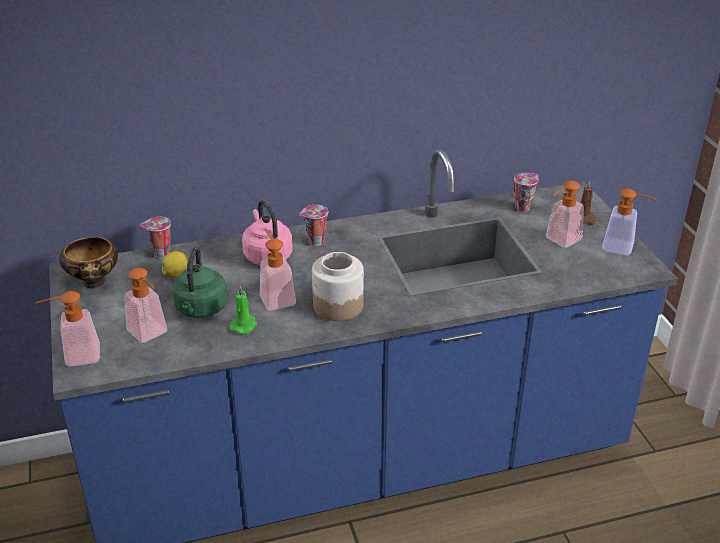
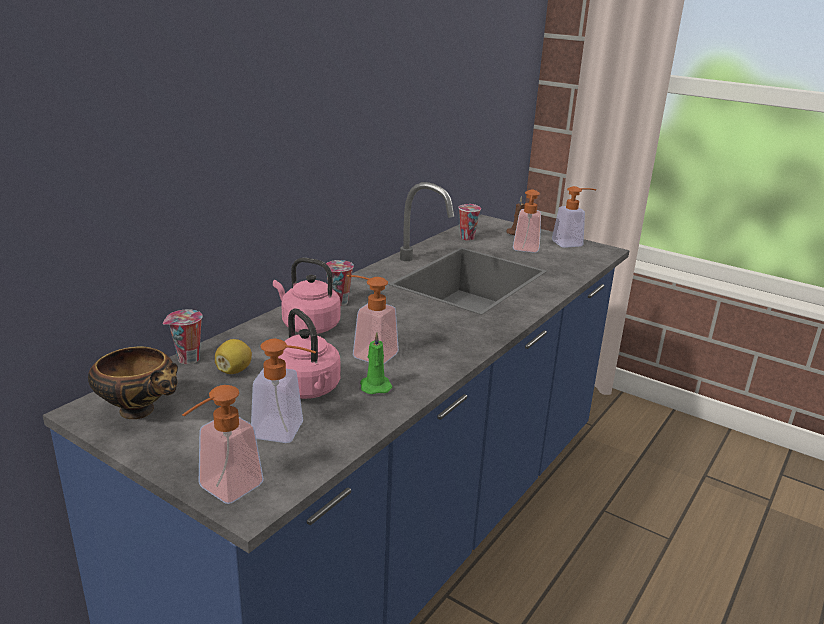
camera: 40 degrees left, 10 degrees down
green kettle [172,247,227,318] -> pink kettle [278,308,340,399]
jar [312,252,364,321] -> none

